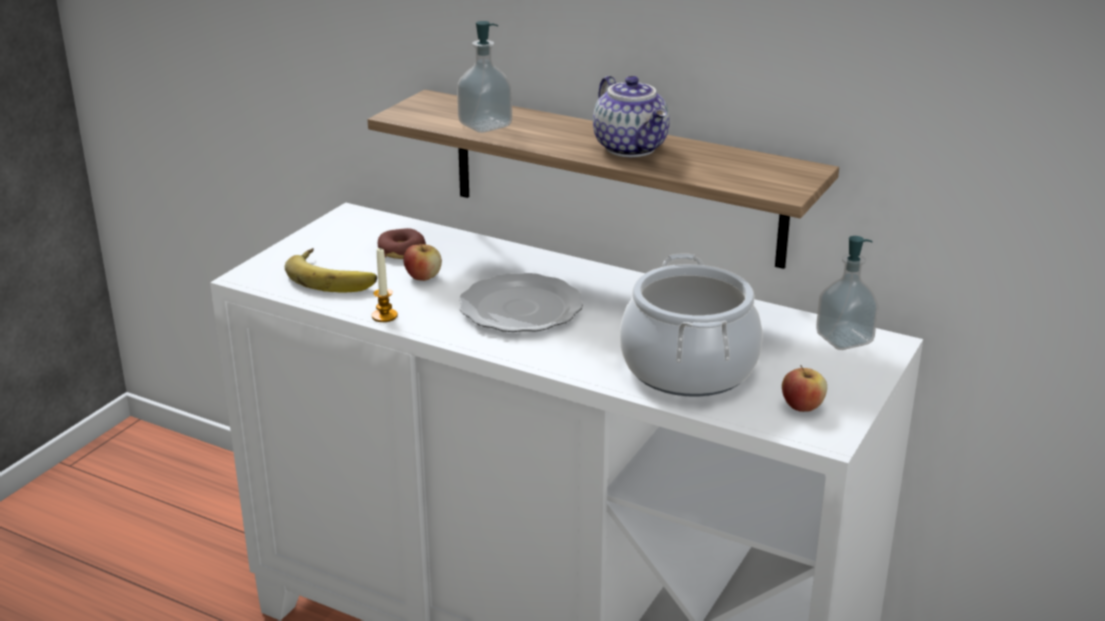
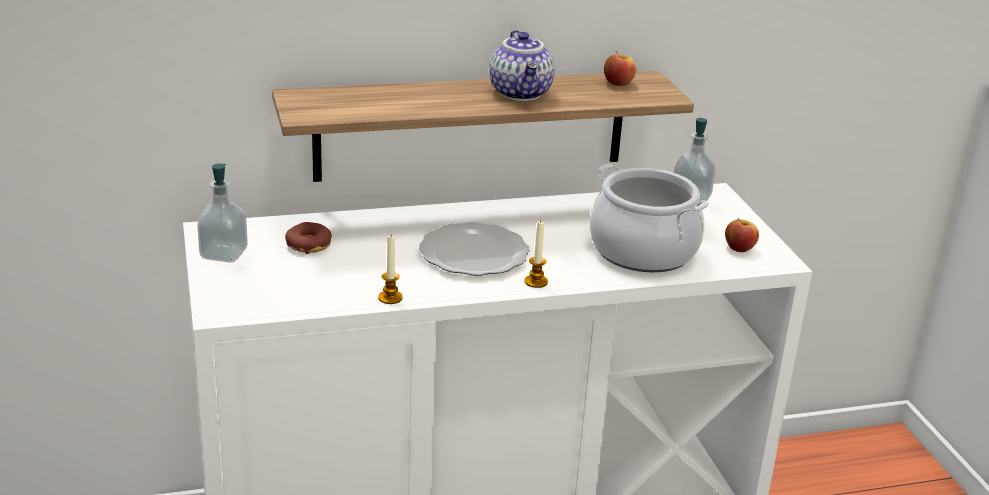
camera: 45 degrees left, 0 degrees up
banana [285,248,377,292] -> none
apple [403,241,442,281] -> apple moved to [604,51,636,86]
soap dispenser [457,21,512,133] -> soap dispenser moved to [197,163,248,262]
teapot [593,76,670,157] -> teapot turned 60 degrees clockwise [489,30,555,101]
none -> candle [524,221,548,288]

